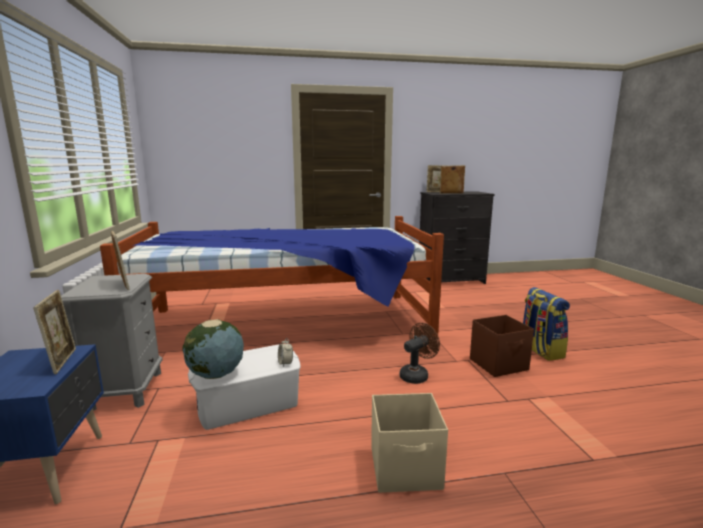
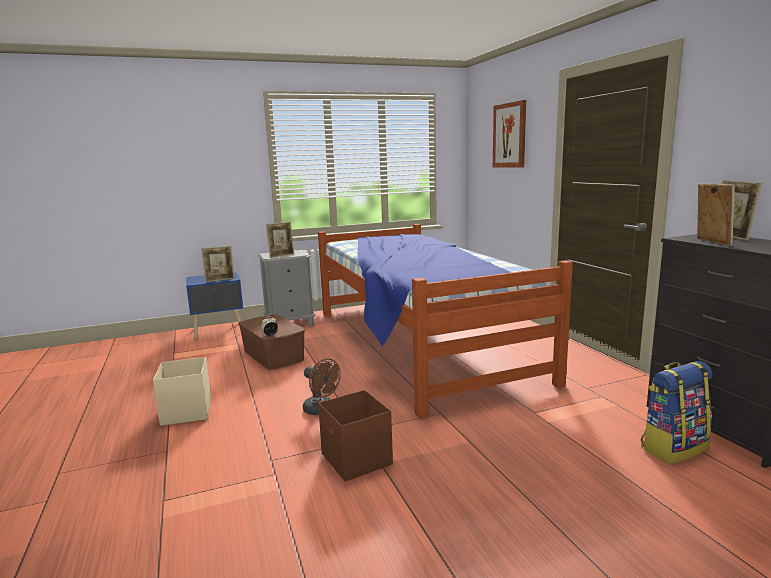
camera: 80 degrees right, 0 degrees up
globe [182,319,244,379] -> none
white storage box [188,344,300,430] -> brown storage box [238,315,305,370]
backpack [523,287,570,361] -> backpack moved to [641,361,713,464]
none -> picture [493,100,526,168]

